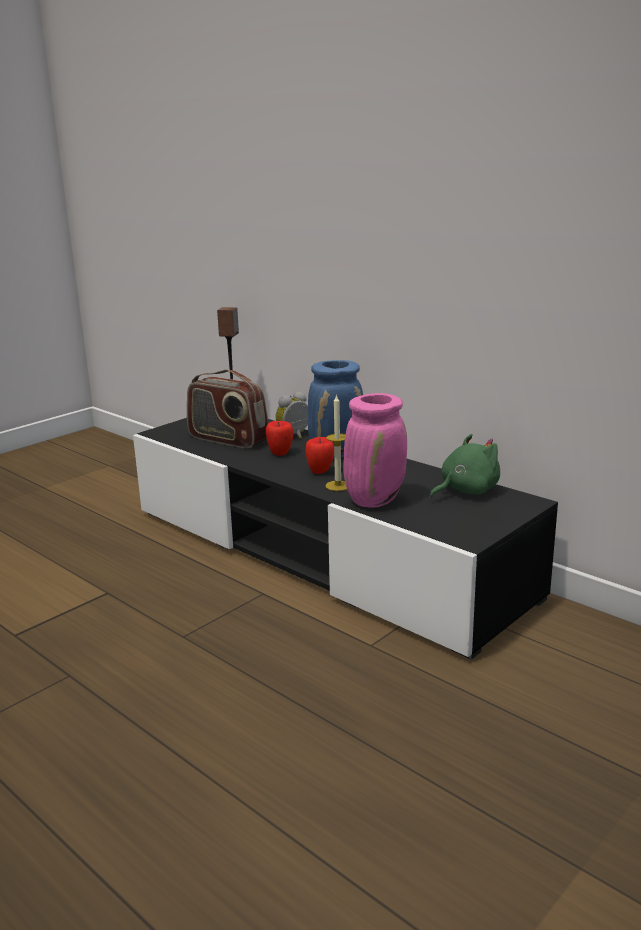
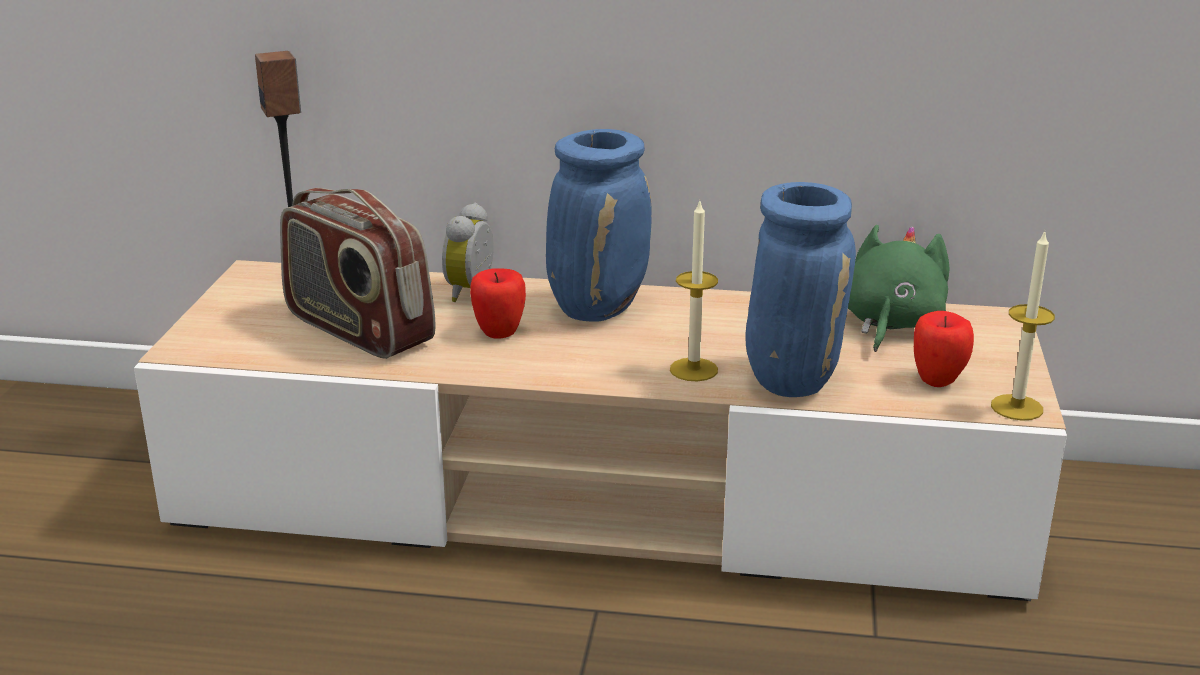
camera: 35 degrees left, 5 degrees up
black tv stand [133,418,558,660] -> beige tv stand [134,260,1067,601]
radio [187,370,268,449] -> radio turned 45 degrees clockwise [280,188,436,359]
apple [306,437,334,474] -> apple moved to [914,311,974,387]
pink vase [343,393,407,508] -> blue vase [746,182,856,397]
none -> candle [991,230,1055,421]

